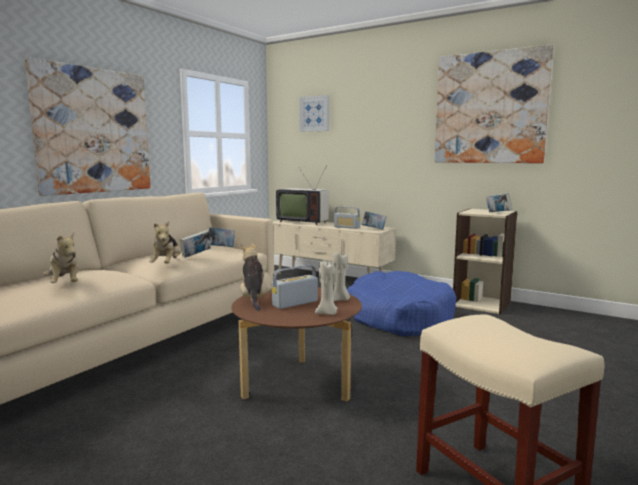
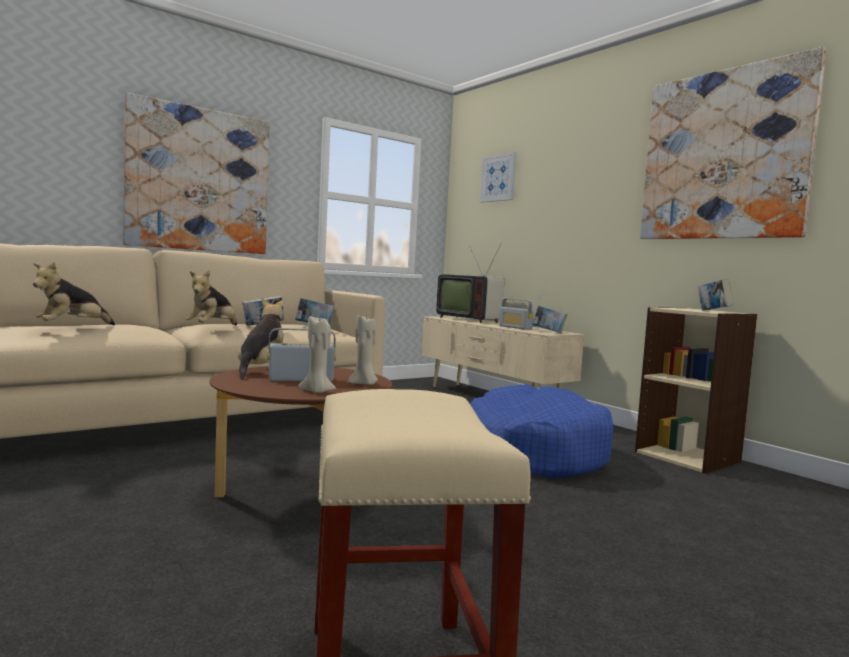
camera: 20 degrees right, 5 degrees down
plush toy [43,232,78,283] -> plush toy turned 45 degrees clockwise [33,262,115,325]

